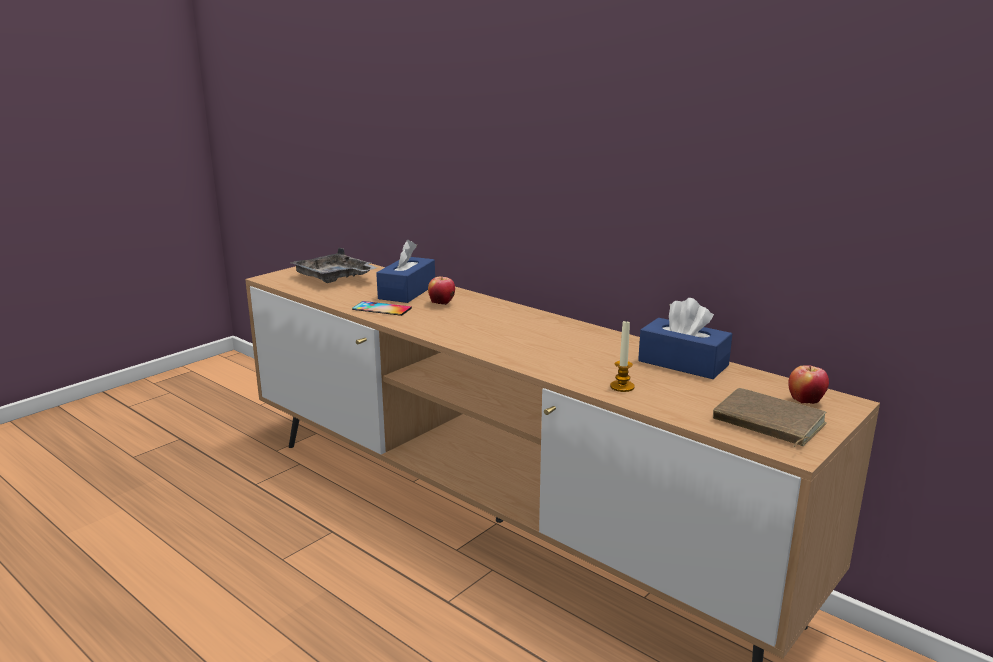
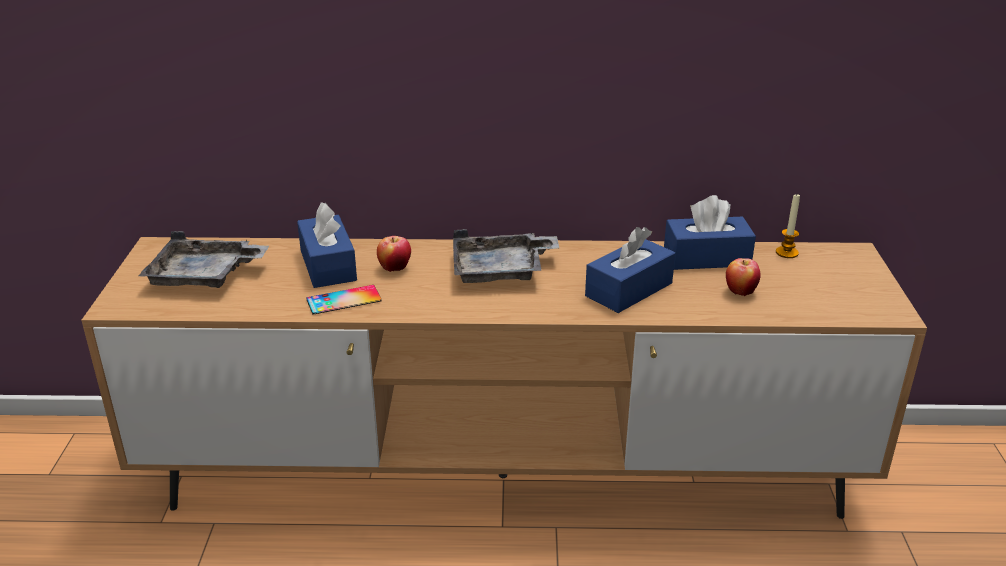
camera: 40 degrees left, 10 degrees up
candle [610,319,635,392] -> candle moved to [776,194,800,258]
brown book [713,388,826,447] -> none
apple [788,365,829,404] -> apple moved to [726,258,761,296]
none -> grey tray [453,229,559,283]
none -> blue tissue box [585,227,675,313]

